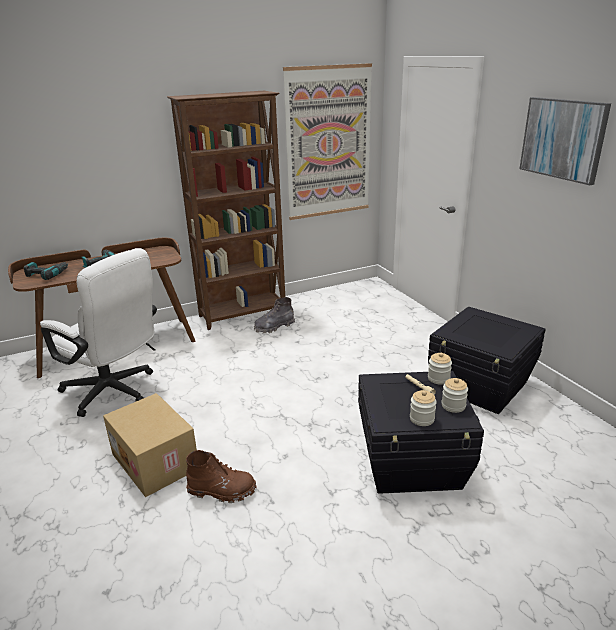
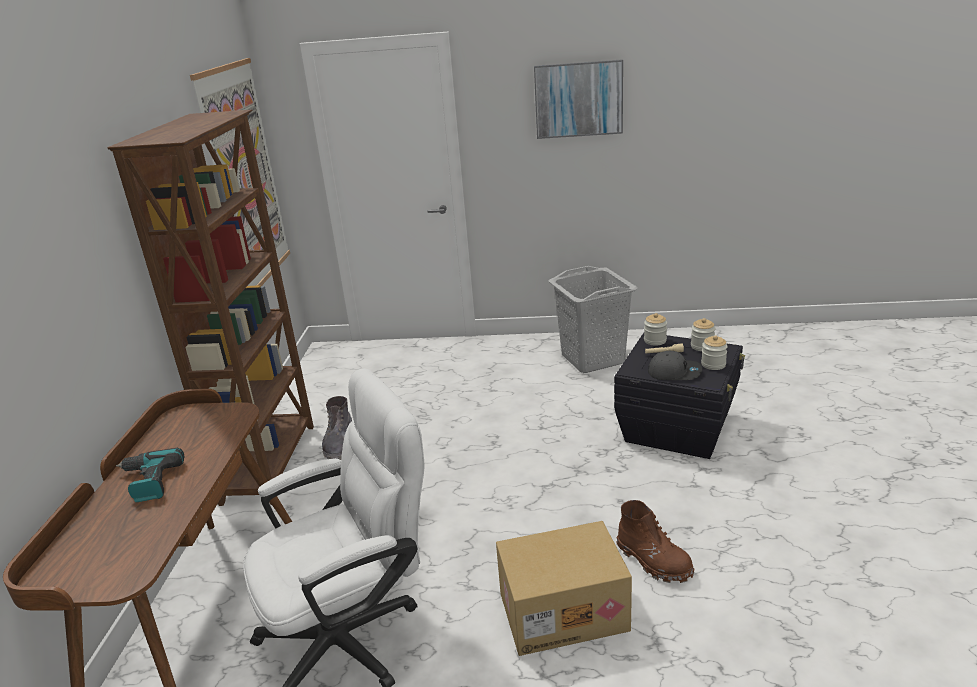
camera: 60 degrees left, 0 degrees up
power drill [24,262,68,280] -> none
brown boot [186,450,256,503] -> brown boot turned 105 degrees clockwise [616,500,695,583]
black storage box [428,307,546,414] -> grey laundry basket [549,266,638,373]
none -> grey cap [648,351,702,380]

